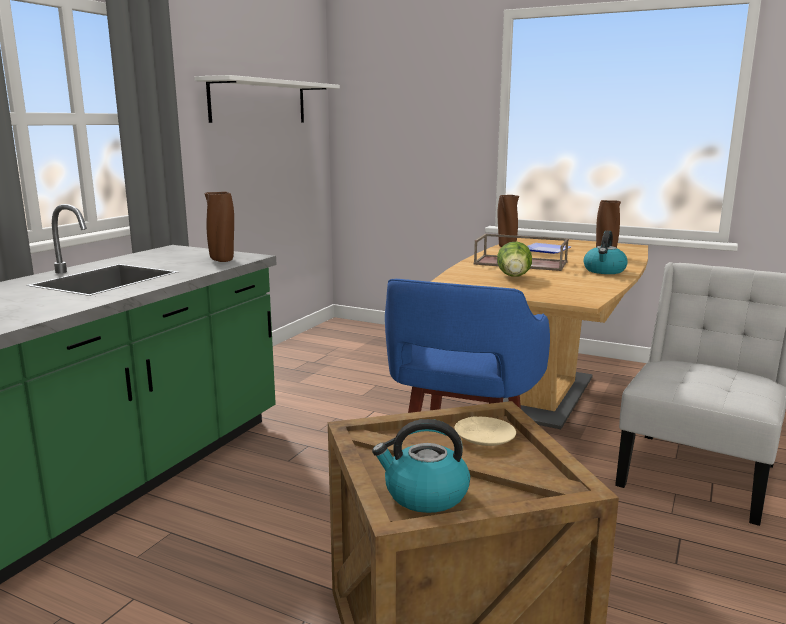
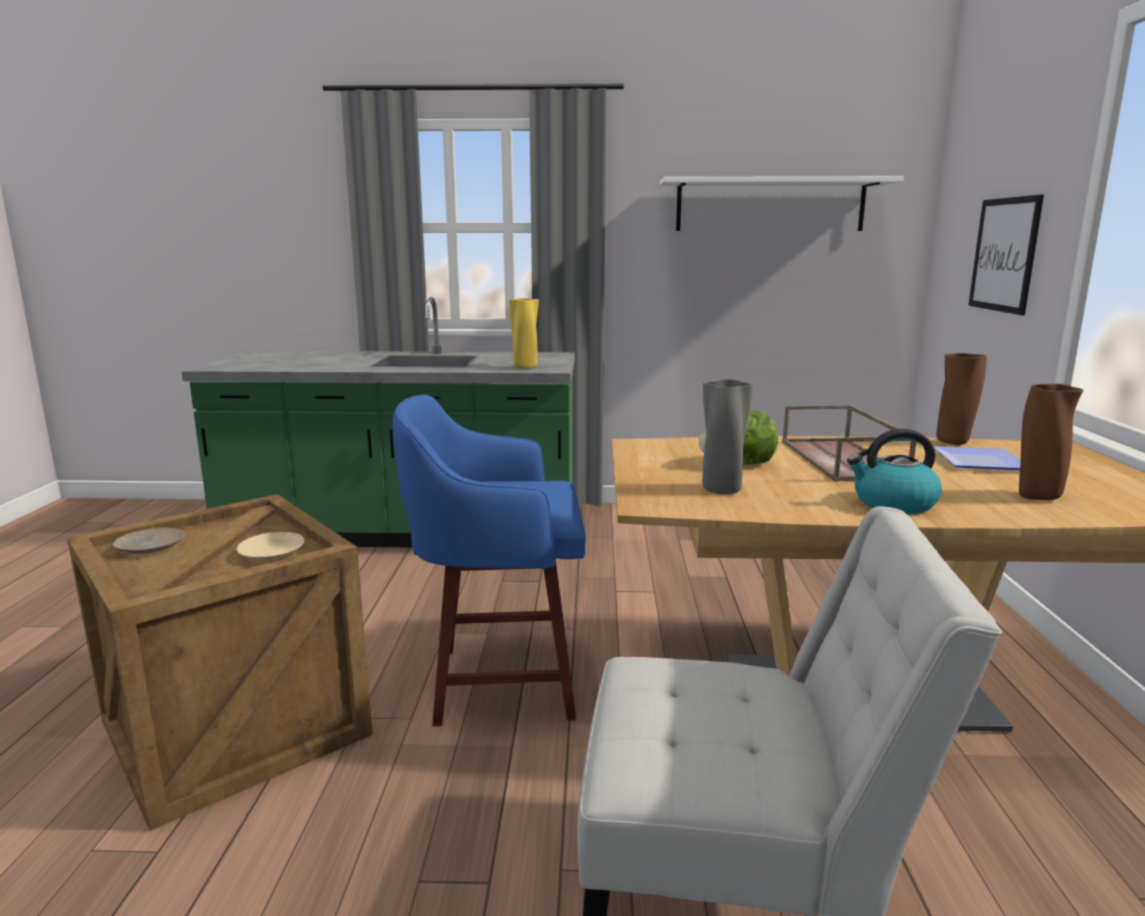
camera: 65 degrees right, 0 degrees up
brown vase [204,192,234,262] -> yellow vase [509,298,539,369]
kettle [372,419,470,513] -> beige plate [112,528,185,554]
none -> grey vase [702,379,753,494]
none -> picture [968,195,1044,315]

